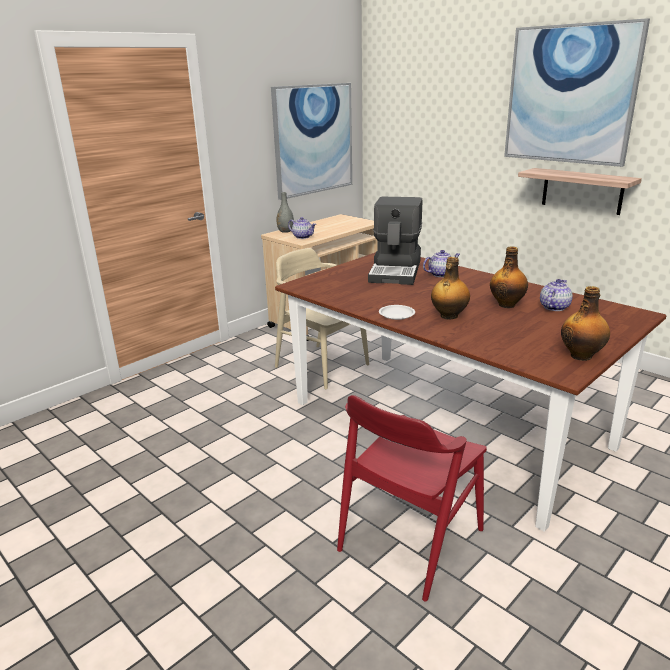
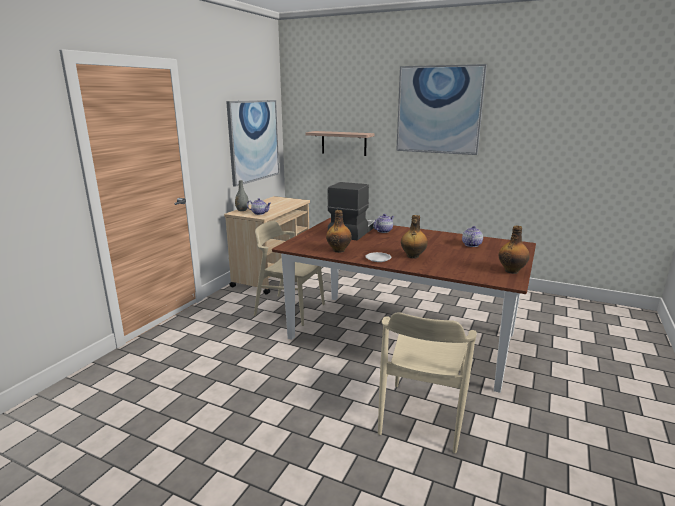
camera: 20 degrees left, 5 degrees down
red chair [337,395,487,602] -> beige chair [378,312,477,453]
coffee machine [368,197,422,285] -> coffee machine turned 150 degrees counterclockwise [327,182,375,241]
bottle [490,246,528,308] -> bottle moved to [326,210,352,253]
shelf [518,168,642,215] -> shelf moved to [305,131,375,156]

